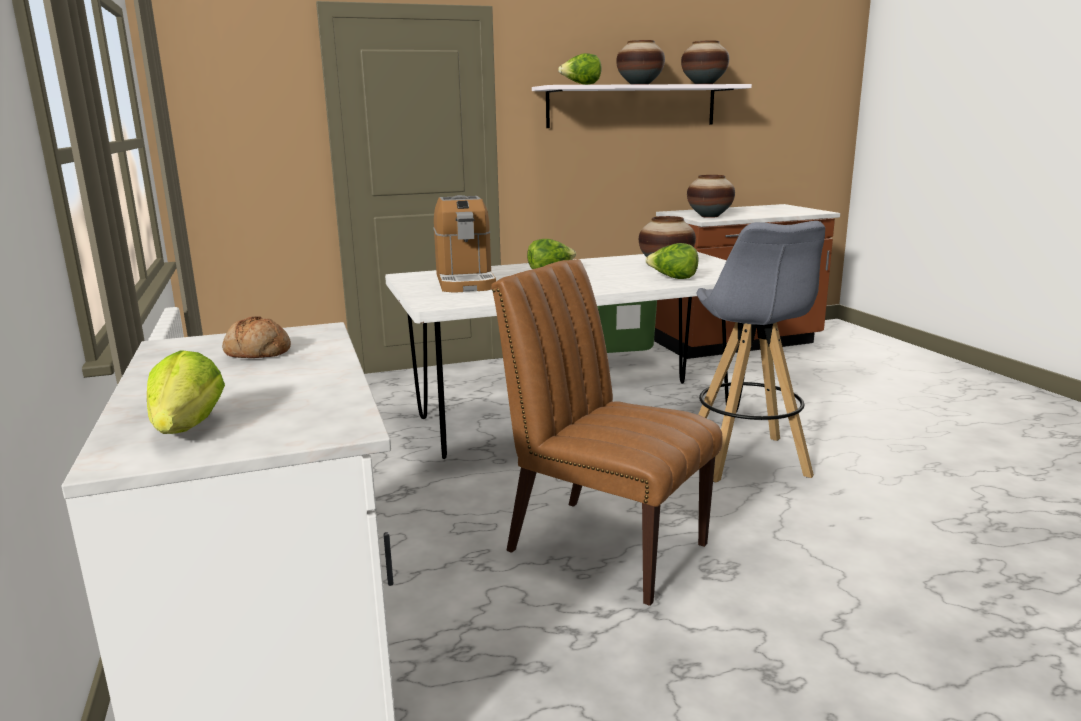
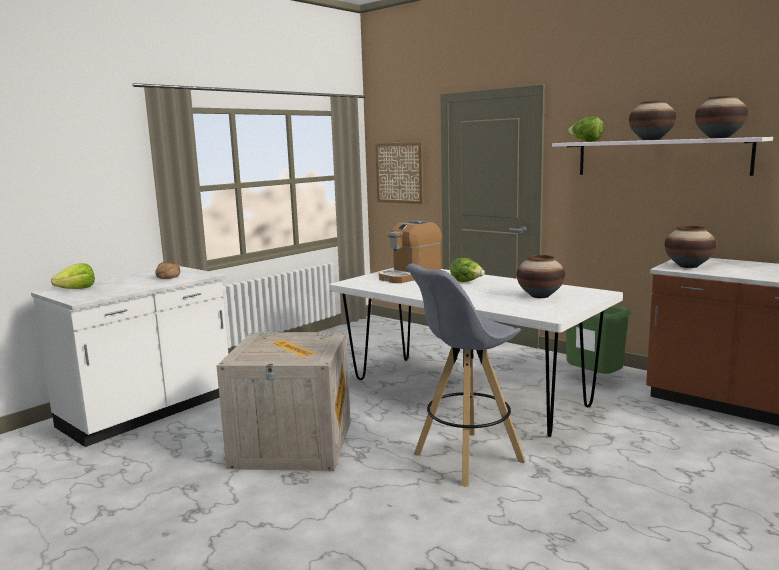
camera: 60 degrees right, 5 degrees down
brown chair [491,259,723,606] -> crate [217,332,351,471]
lettuce [645,243,698,279] -> none
none -> picture [375,141,424,204]

